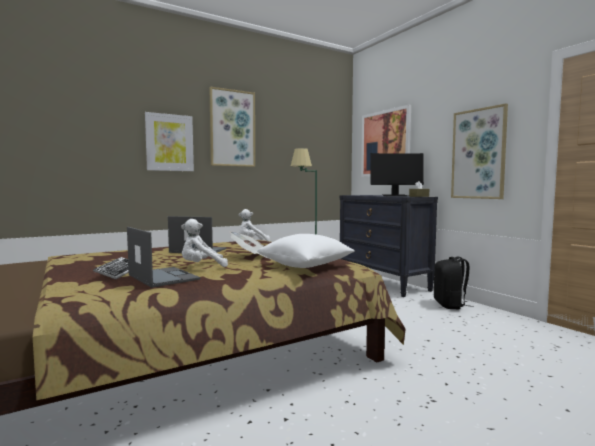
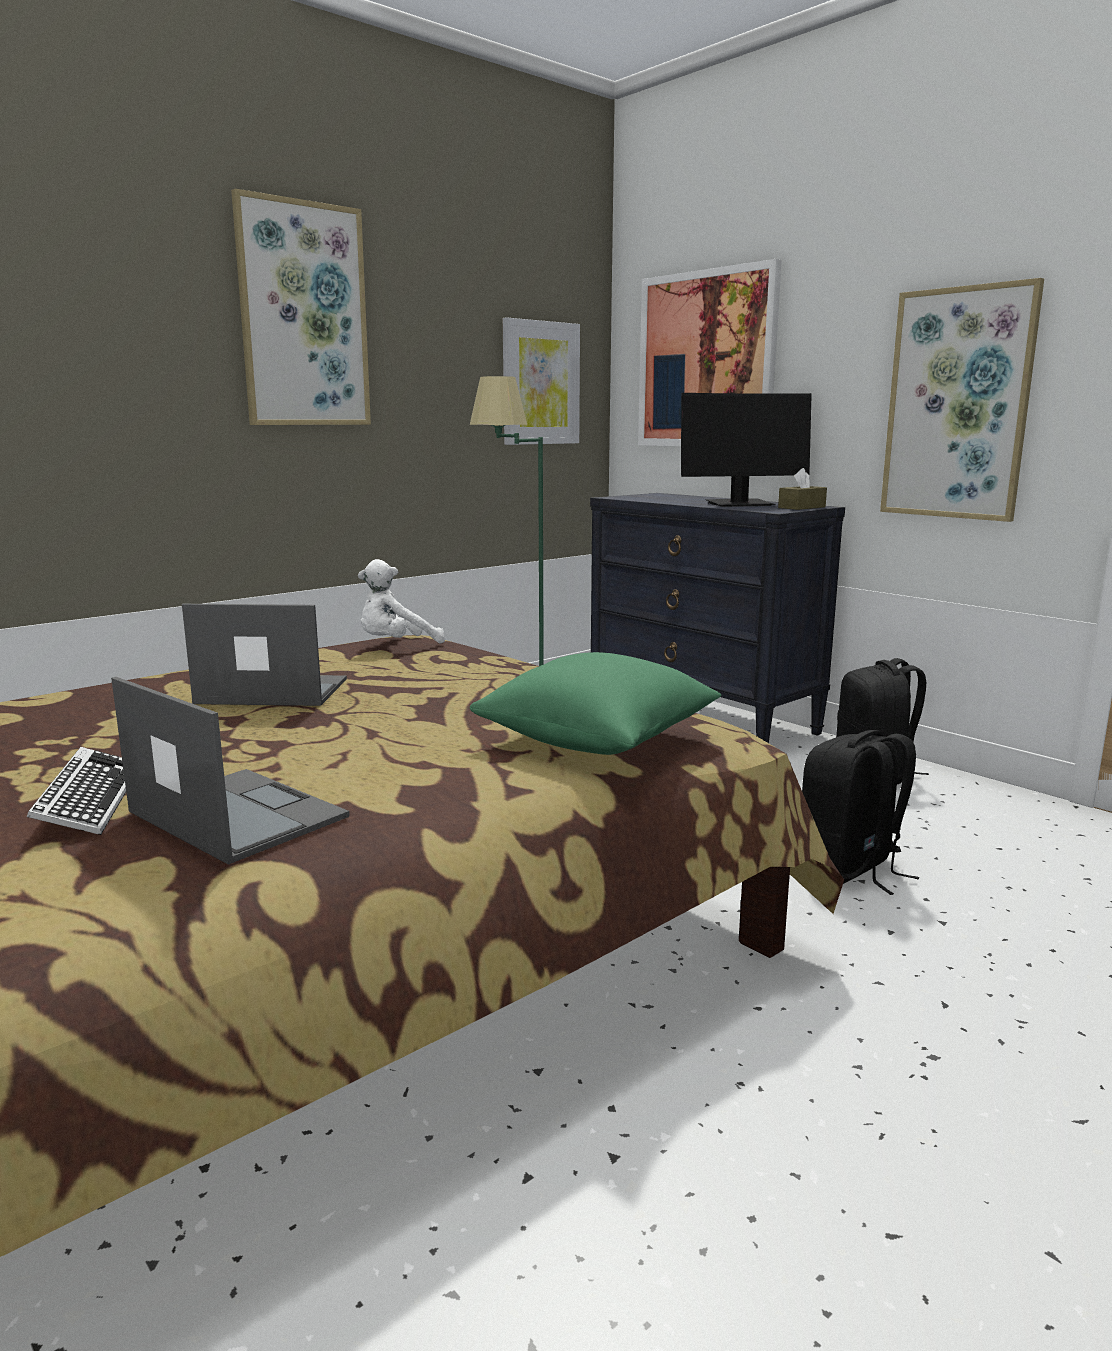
camera: 10 degrees left, 10 degrees up
picture [145,112,194,171] -> picture moved to [503,317,580,445]
white plush toy [181,219,228,267] -> none
newspaper [229,231,270,259] -> none
white pillow [257,234,355,268] -> green pillow [470,652,722,755]
none -> black backpack [802,730,919,895]

